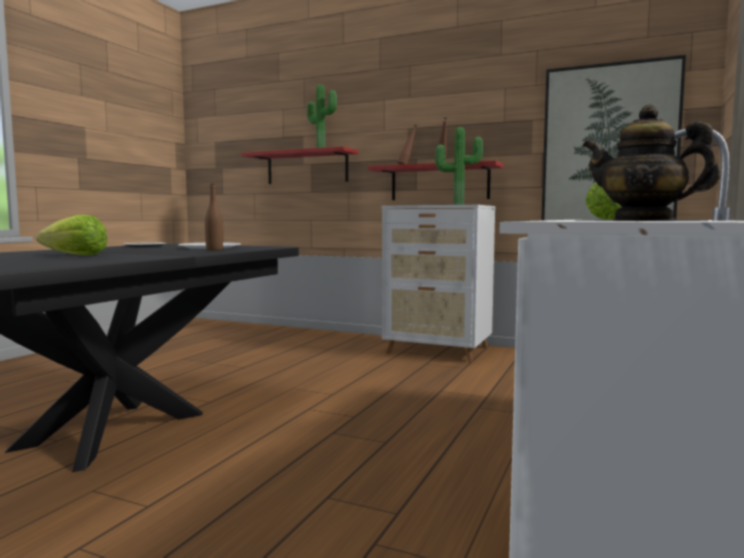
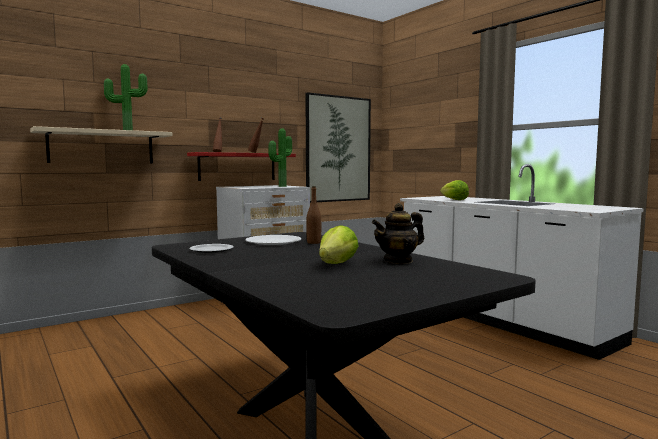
camera: 60 degrees left, 0 degrees up
red shelf [241,146,358,184] -> beige shelf [30,126,173,163]
teapot [582,104,720,221] -> teapot moved to [372,203,424,264]

